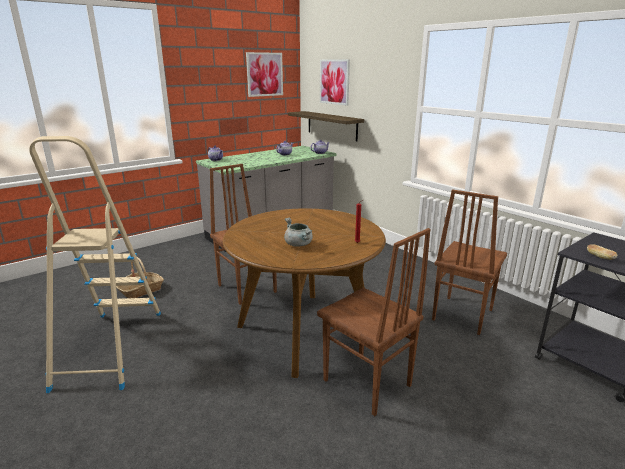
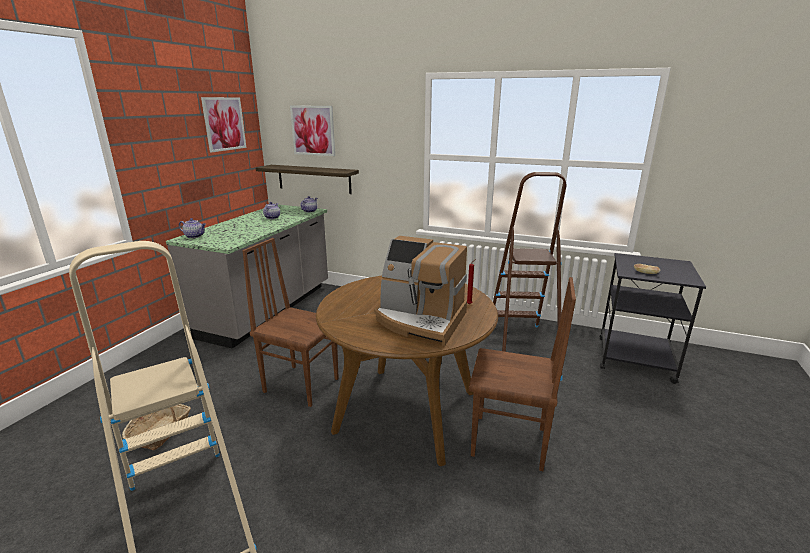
camera: 30 degrees left, 0 degrees up
grey cooking pot [284,218,313,246] -> coffee machine [374,236,467,346]
brown chair [432,189,507,335] -> brown step ladder [493,172,566,381]

